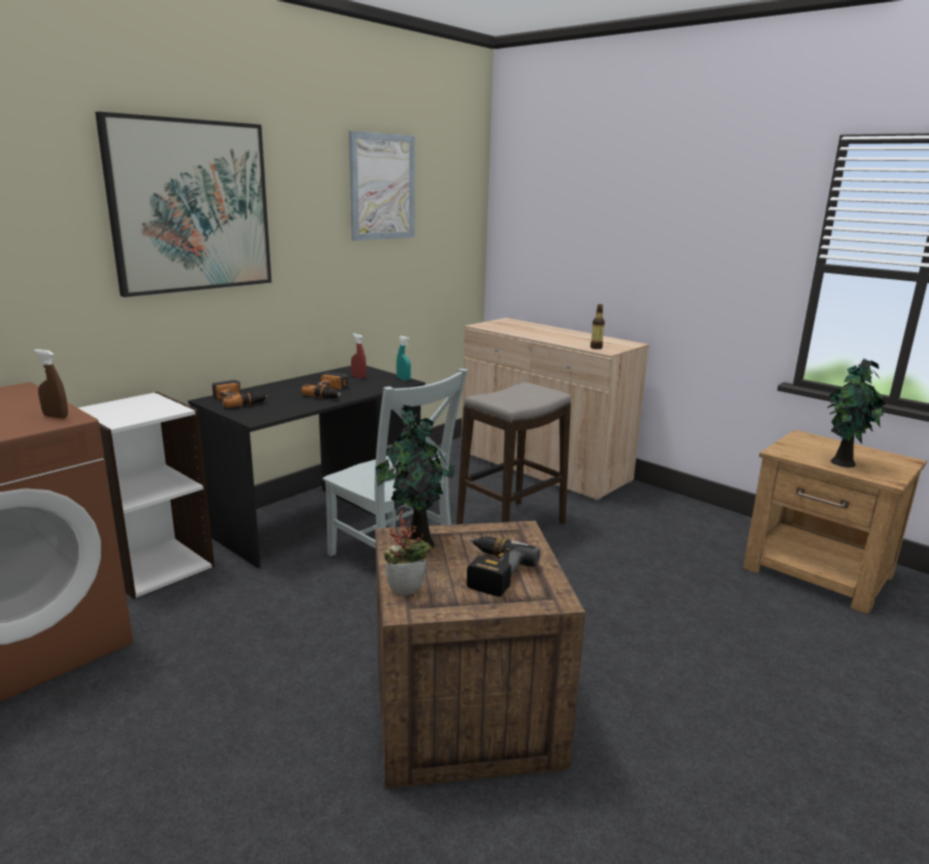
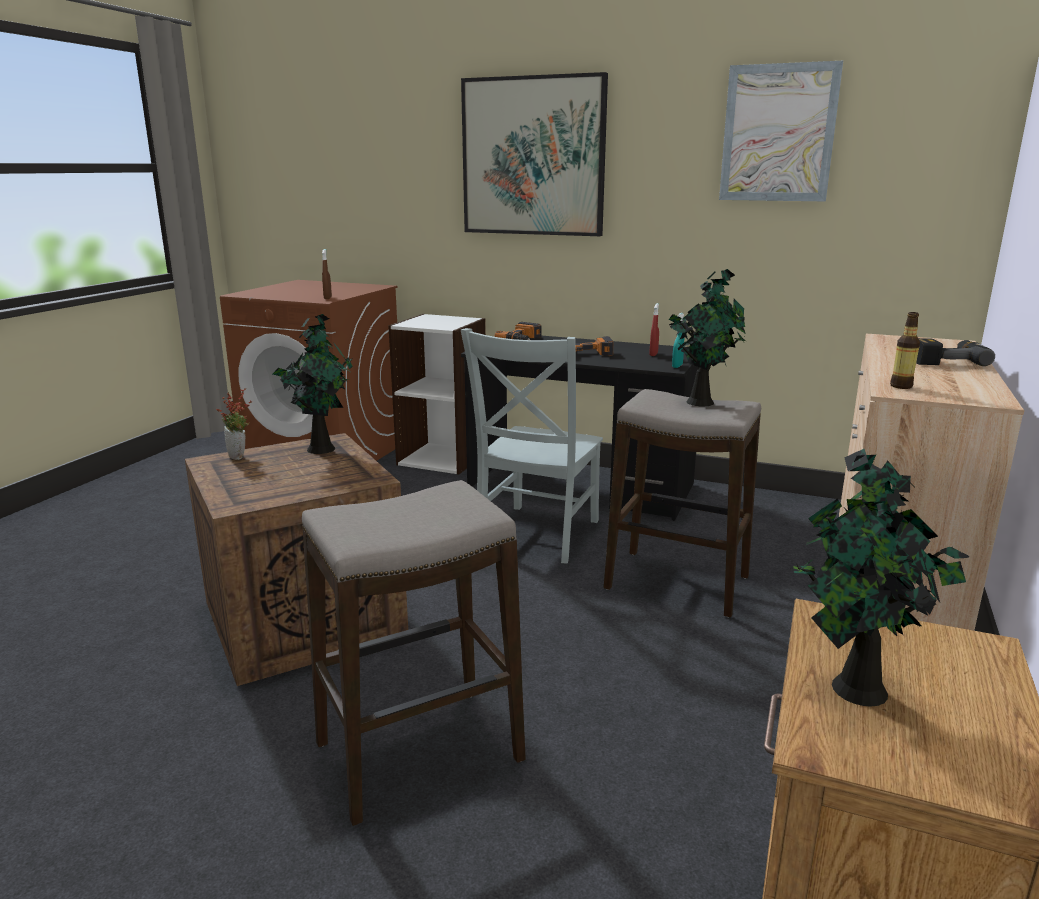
camera: 70 degrees right, 0 degrees up
power drill [467,536,540,597] -> power drill moved to [916,338,995,366]
none -> stool [302,480,526,826]
none -> potted plant [669,269,746,406]

